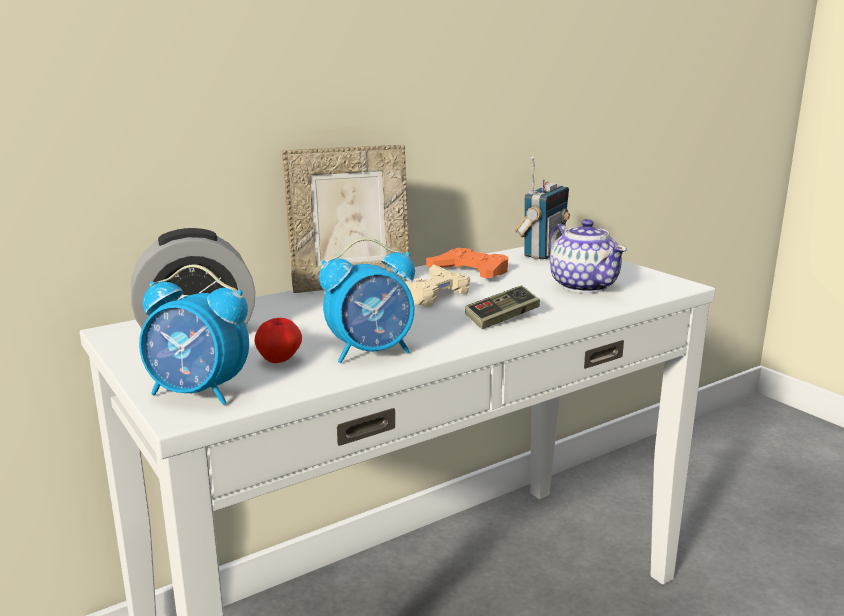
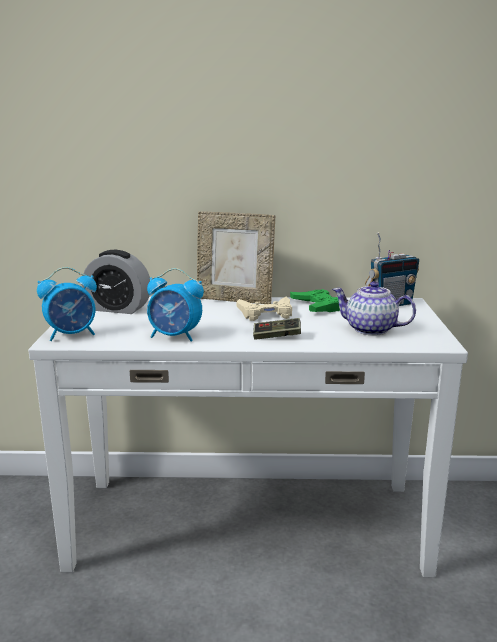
camera: 35 degrees right, 0 degrees up
alarm clock [139,265,249,405] -> alarm clock turned 75 degrees counterclockwise [37,267,97,341]
apple [254,318,302,363] -> none
orange game controller [426,248,508,278] -> green game controller [290,289,340,312]
teapot [550,219,627,293] -> teapot turned 105 degrees clockwise [332,281,416,336]

